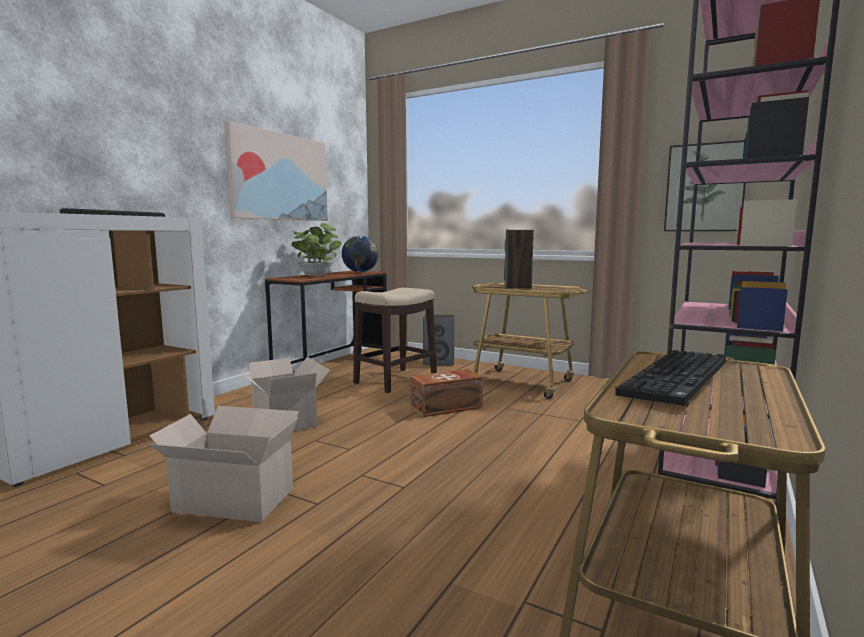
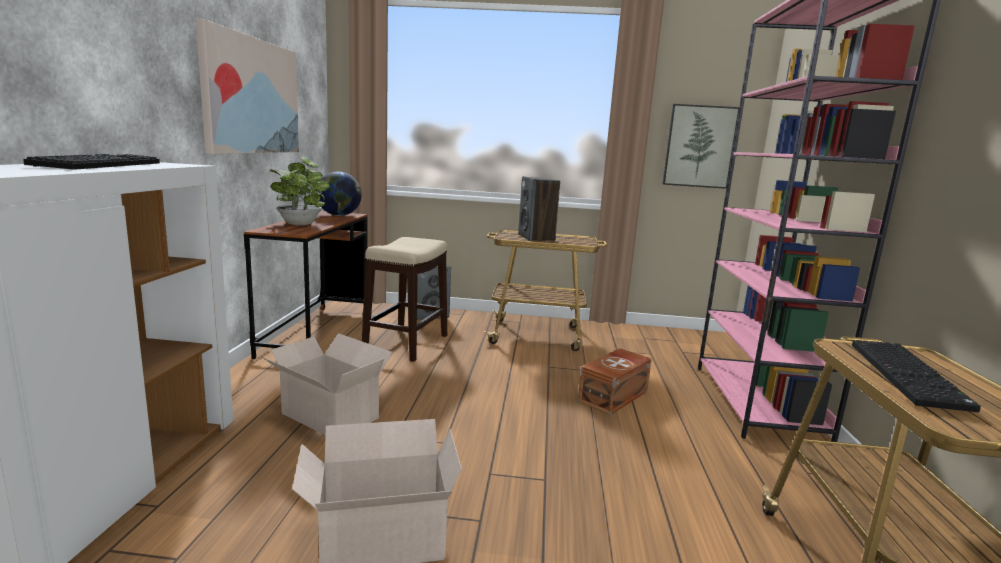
camera: 25 degrees left, 5 degrees up
brown storage box [410,369,483,417] -> brown storage box moved to [578,348,652,415]

